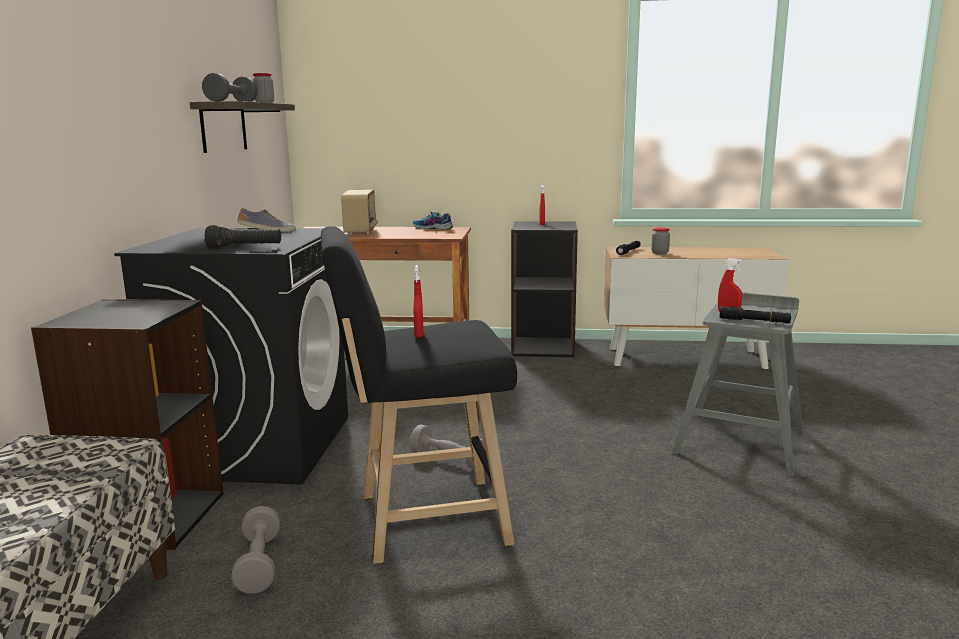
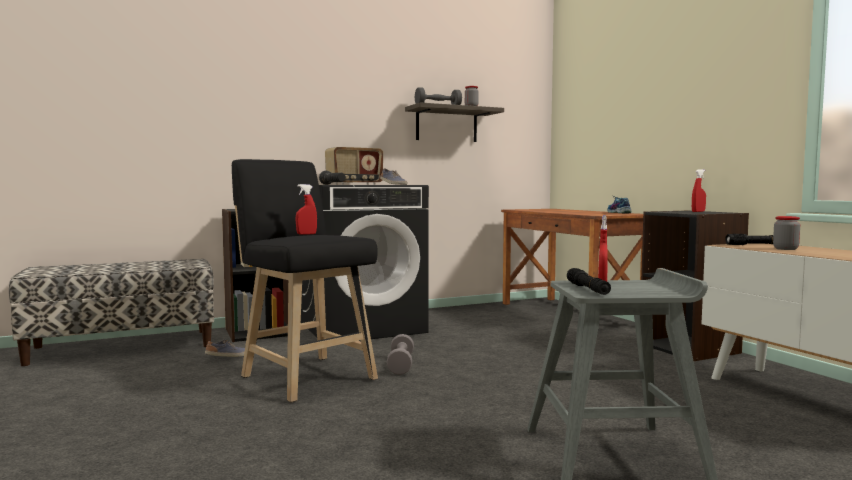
camera: 60 degrees right, 10 degrees down
grey dumbbell [231,506,280,594] -> shoe [205,340,245,357]
radio [341,190,378,235] -> radio moved to [325,147,383,185]

